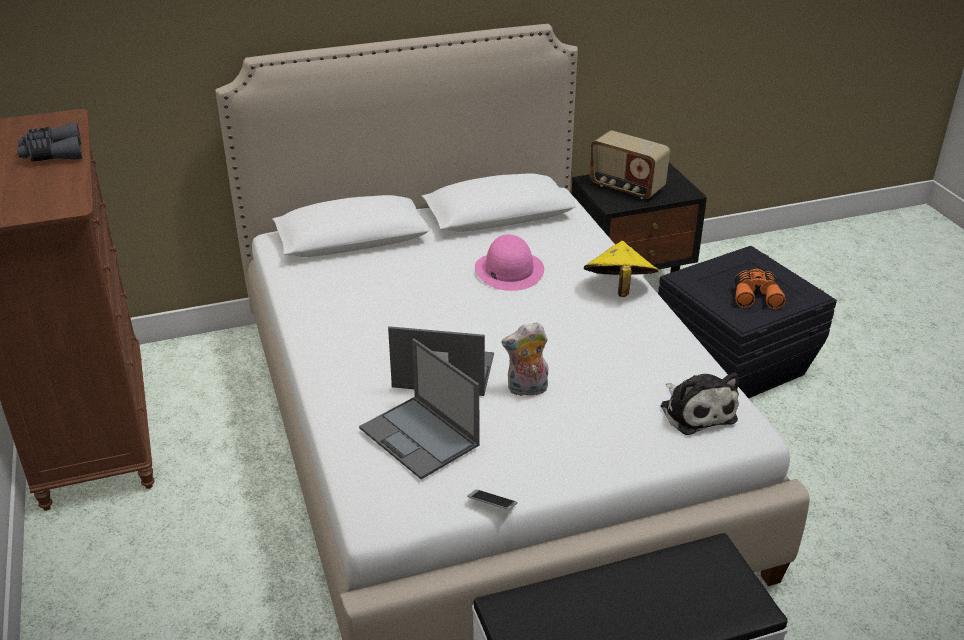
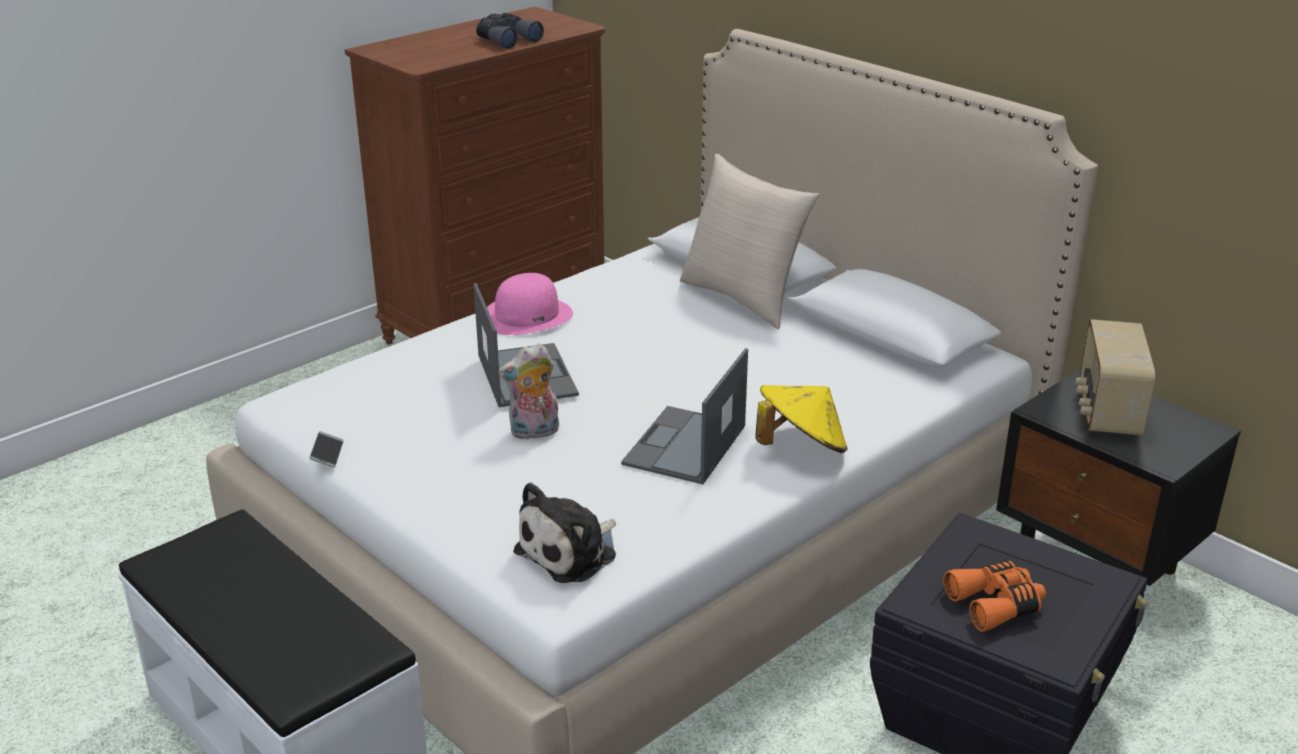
camera: 65 degrees right, 5 degrees down
laptop [359,338,480,479] -> laptop moved to [621,348,748,484]
pink hat [475,234,544,291] -> pink hat moved to [487,273,573,335]
plush toy [502,322,548,396] -> plush toy turned 75 degrees counterclockwise [498,344,559,440]
none -> beige pillow [680,154,820,329]

